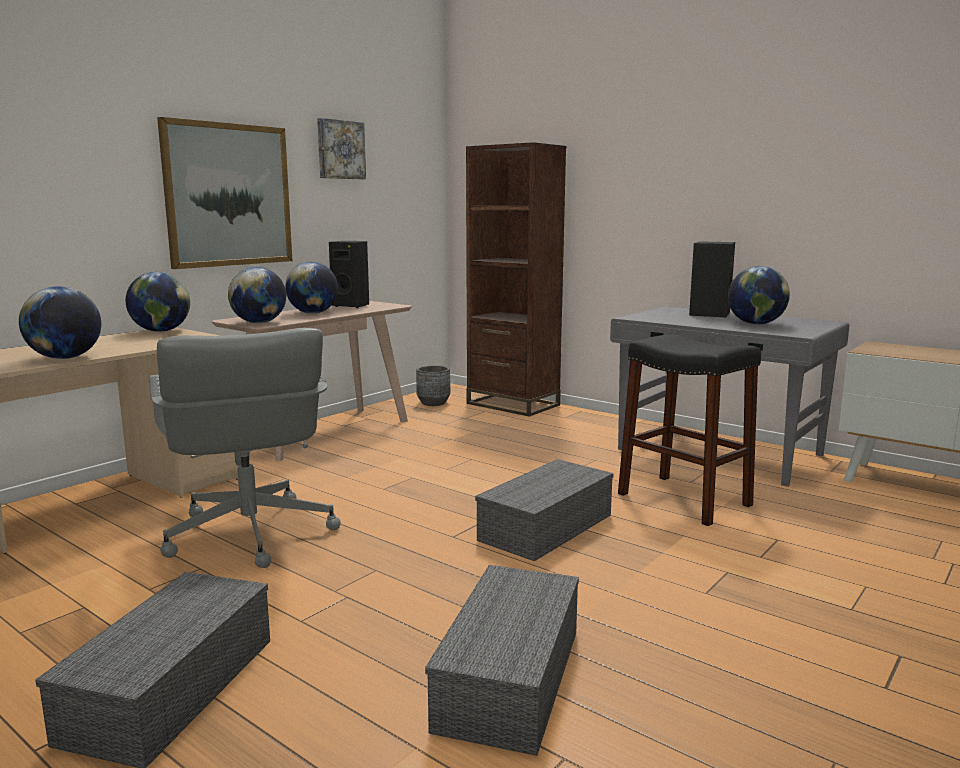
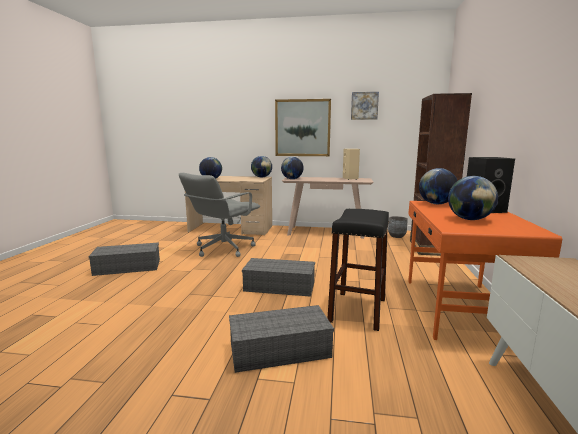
camera: 60 degrees right, 0 degrees up
globe [285,262,338,314] -> globe moved to [419,168,457,204]
black speaker [329,241,369,308] -> beige speaker [343,149,360,180]
grey storage box [425,565,579,756] -> grey storage box moved to [229,305,334,373]
grey desk [610,306,849,487] -> orange desk [408,201,562,340]

